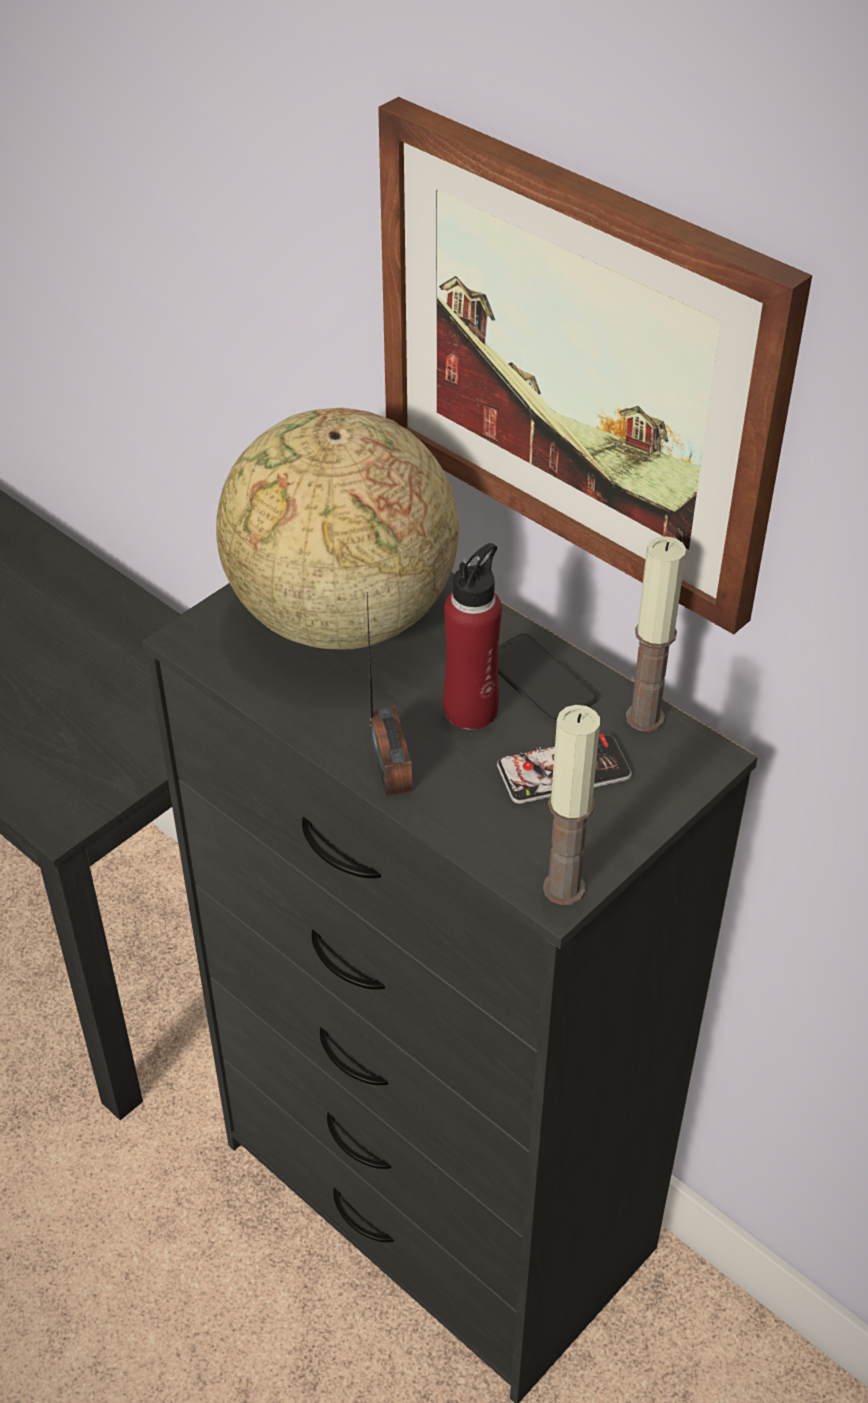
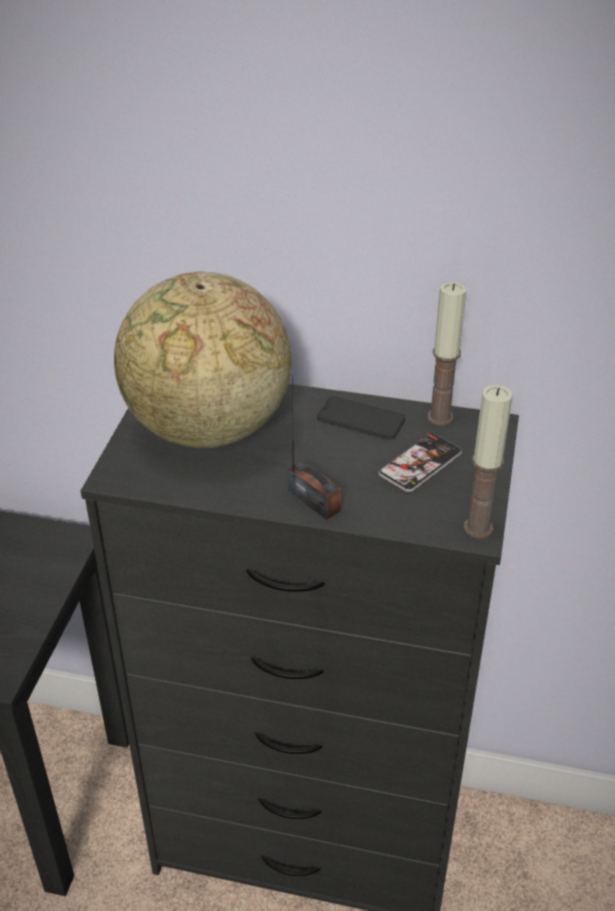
camera: 30 degrees left, 5 degrees down
picture [378,97,812,634] -> none
red bottle [443,543,502,730] -> none

